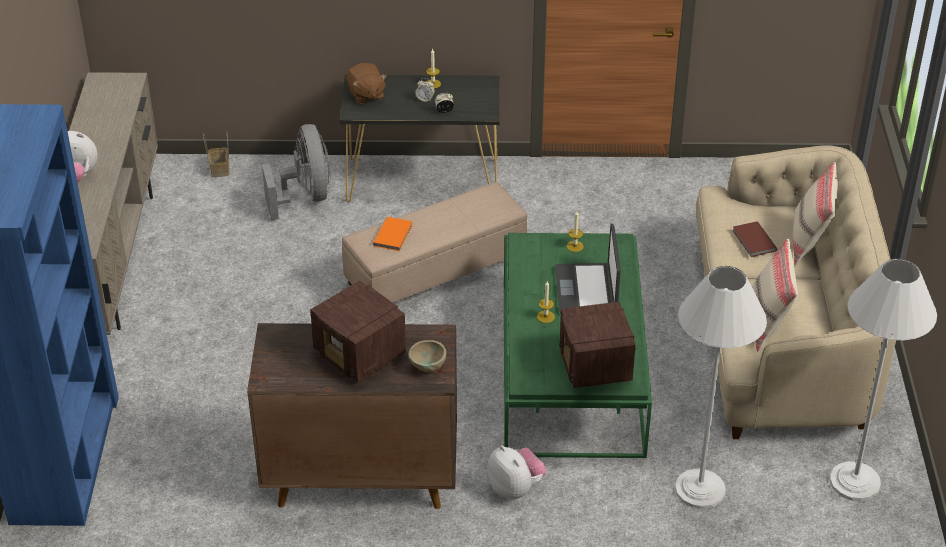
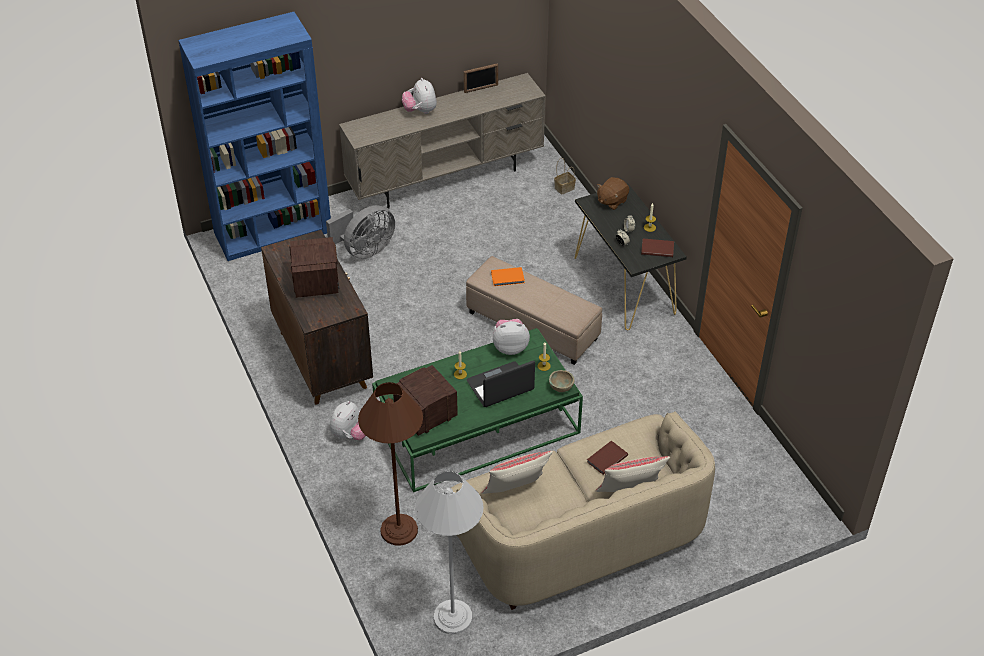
camera: 65 degrees right, 5 degrees up
grey fan [262,124,331,220] -> grey fan moved to [326,205,395,259]
radio [310,280,406,382] -> radio turned 150 degrees clockwise [289,237,339,298]
beige bowl [409,340,446,372] -> beige bowl moved to [549,370,575,393]
white floor lamp [675,266,767,509] -> brown floor lamp [358,382,423,546]
none -> picture frame [464,63,498,93]
none -> plush toy [493,319,530,355]
none -> brown book [641,239,674,257]

